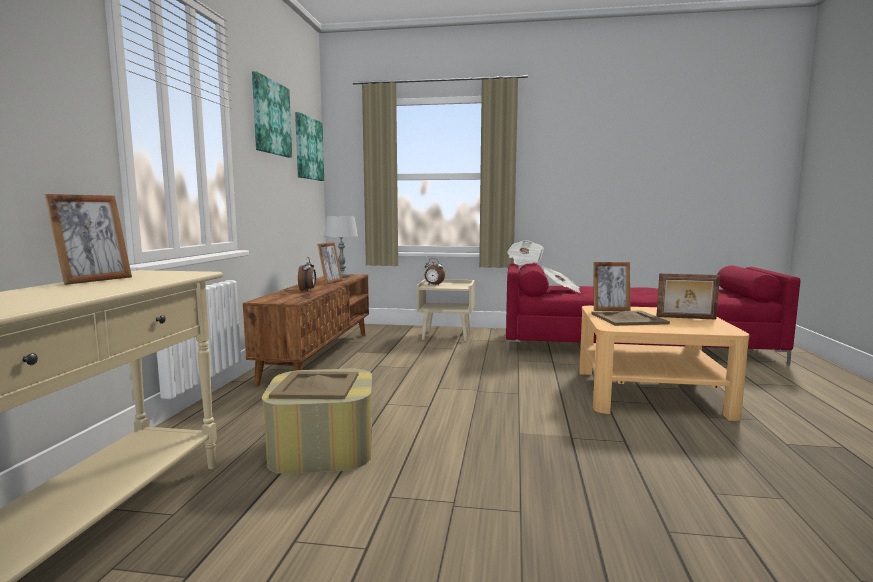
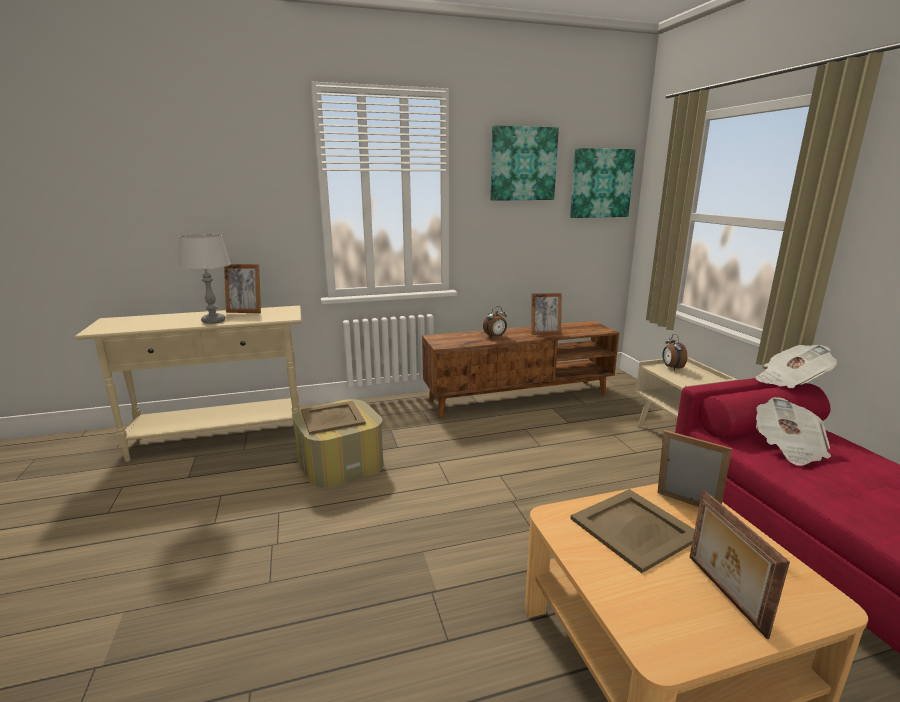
camera: 65 degrees right, 10 degrees up
grey table lamp [324,216,358,278] -> grey table lamp moved to [178,234,231,324]
picture frame [593,262,630,311] -> picture frame turned 150 degrees clockwise [658,430,732,507]

